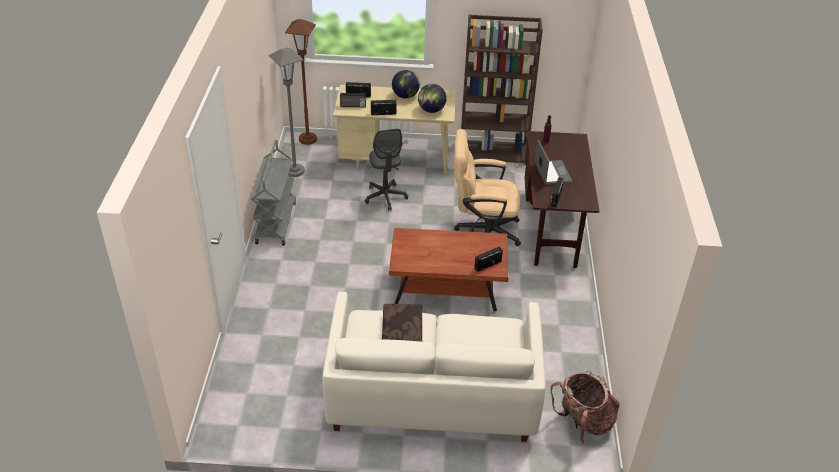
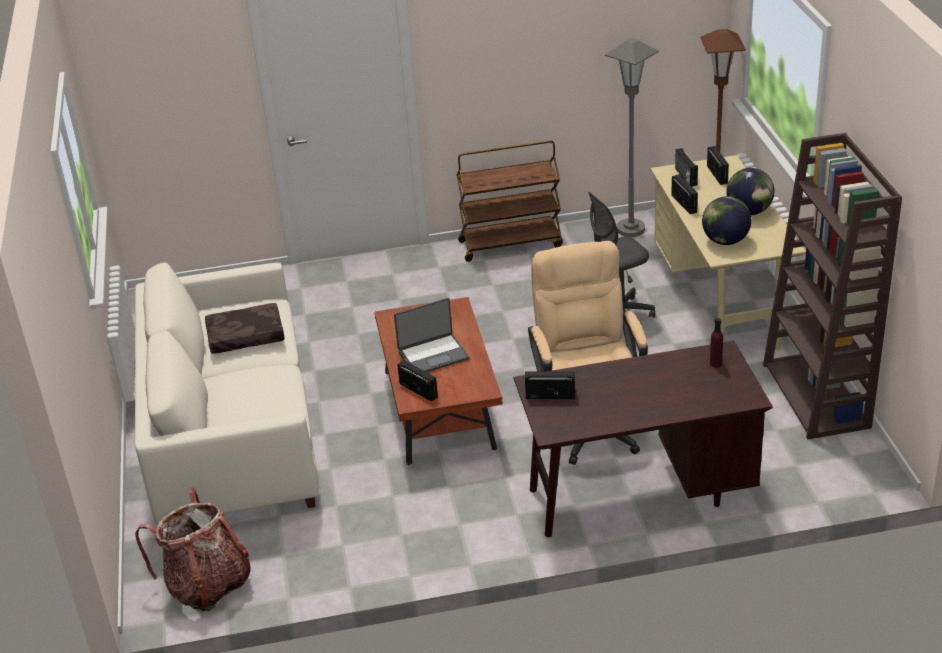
camera: 80 degrees right, 5 degrees down
grey cart [250,140,296,246] -> brown cart [457,140,563,262]
laptop [535,140,572,185] -> laptop moved to [394,298,469,372]

